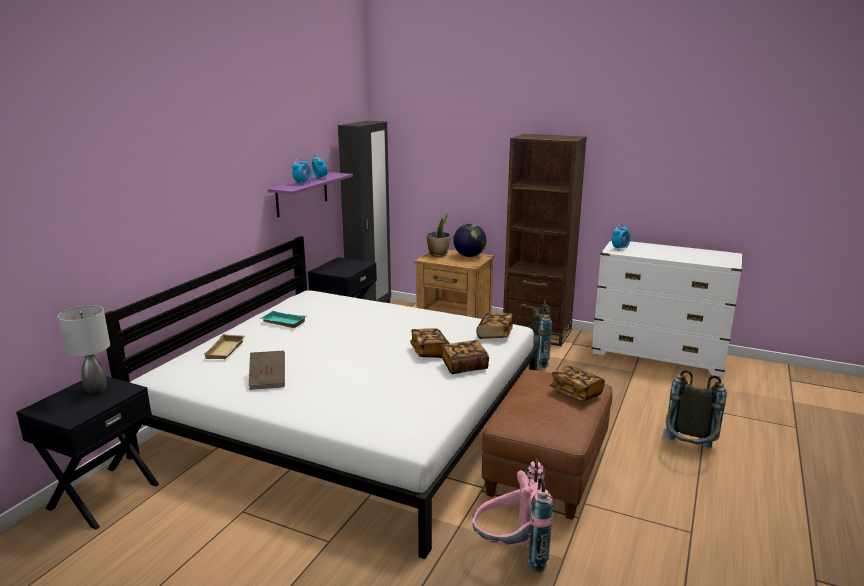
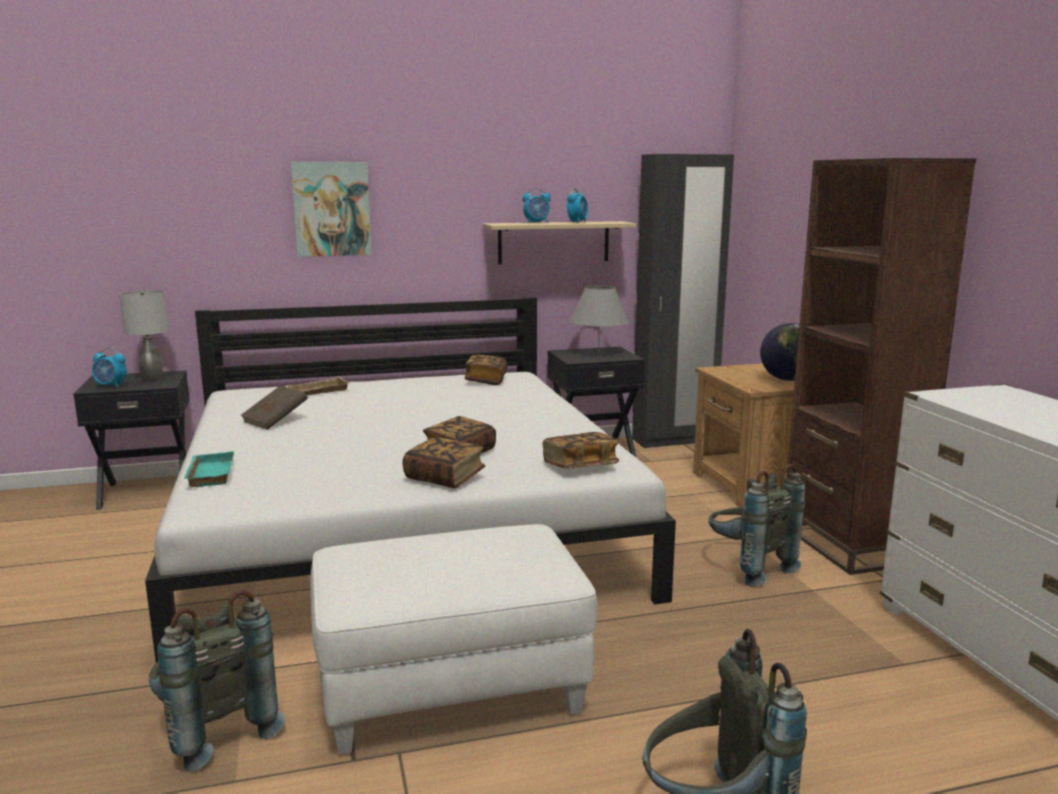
camera: 50 degrees right, 5 degrees down
turquoise tray [260,311,306,328] -> turquoise tray moved to [184,451,234,487]
purple shelf [268,172,353,217] -> beige shelf [483,221,636,264]
potted plant [427,212,450,257] -> none
pink backpack [472,458,553,572] -> grey backpack [149,590,285,772]
brown ottoman [482,370,612,520] -> white ottoman [310,524,597,755]
book [549,366,605,401] -> book moved to [465,354,507,385]
alarm clock [612,224,630,251] -> alarm clock moved to [92,347,127,388]
none -> picture [291,162,372,257]
none -> grey table lamp [570,285,629,353]

